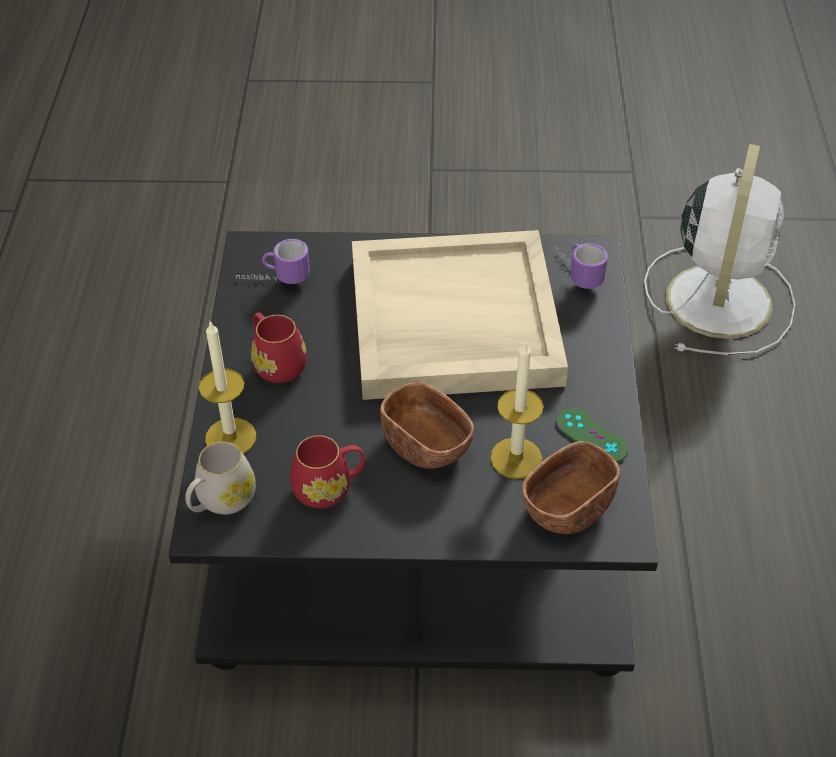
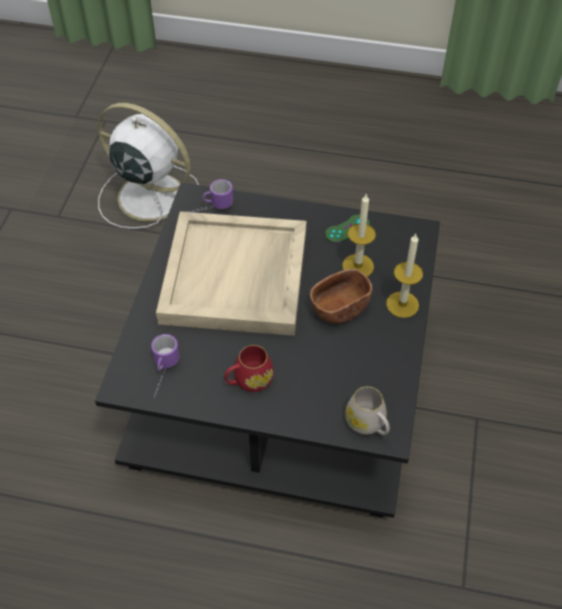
camera: 80 degrees left, 5 degrees up
candle [199,321,256,454] -> candle moved to [386,234,423,318]
red mug [290,435,365,508] -> none
brown bowl [522,441,620,534] -> none

